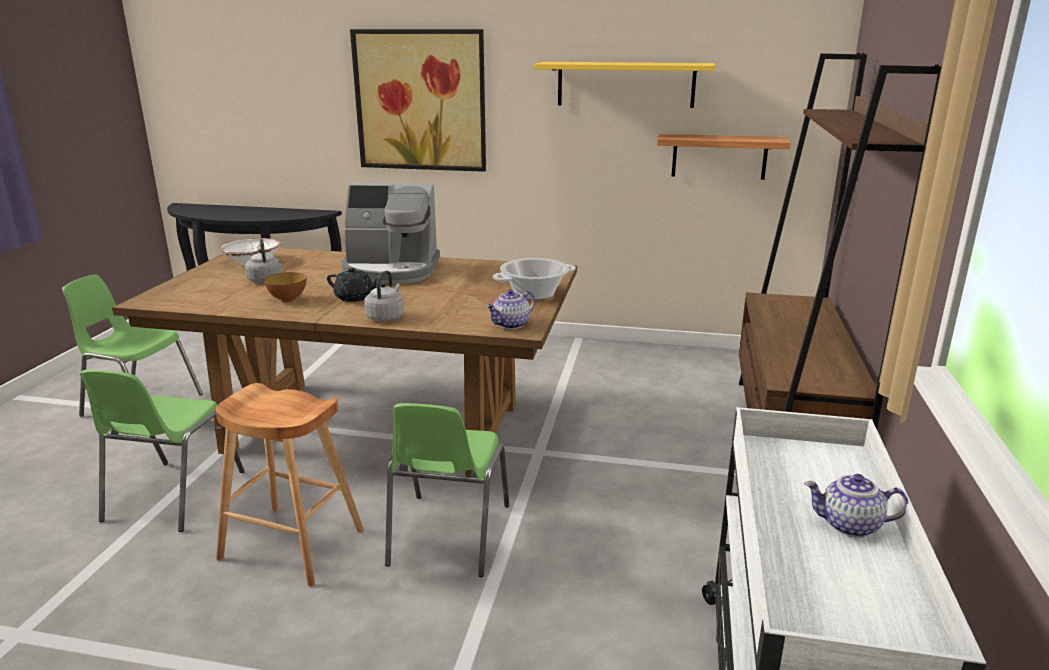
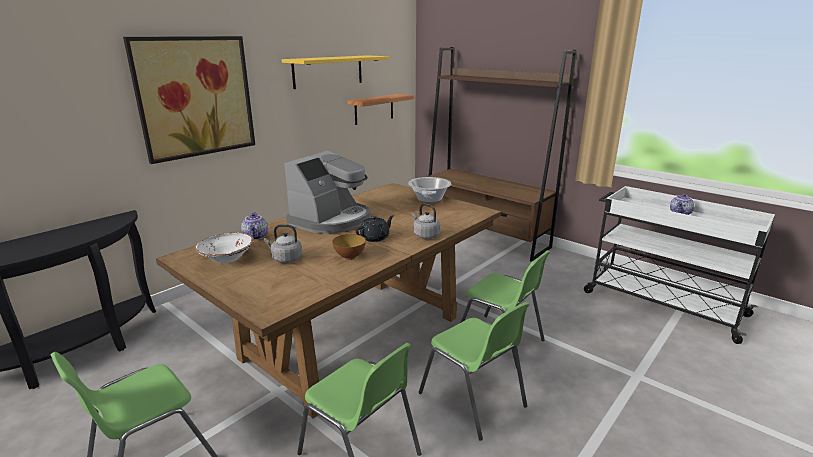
camera: 60 degrees left, 0 degrees up
brown stool [216,383,364,586] -> green chair [419,302,530,441]
teapot [486,289,535,329] -> teapot moved to [241,212,268,240]

